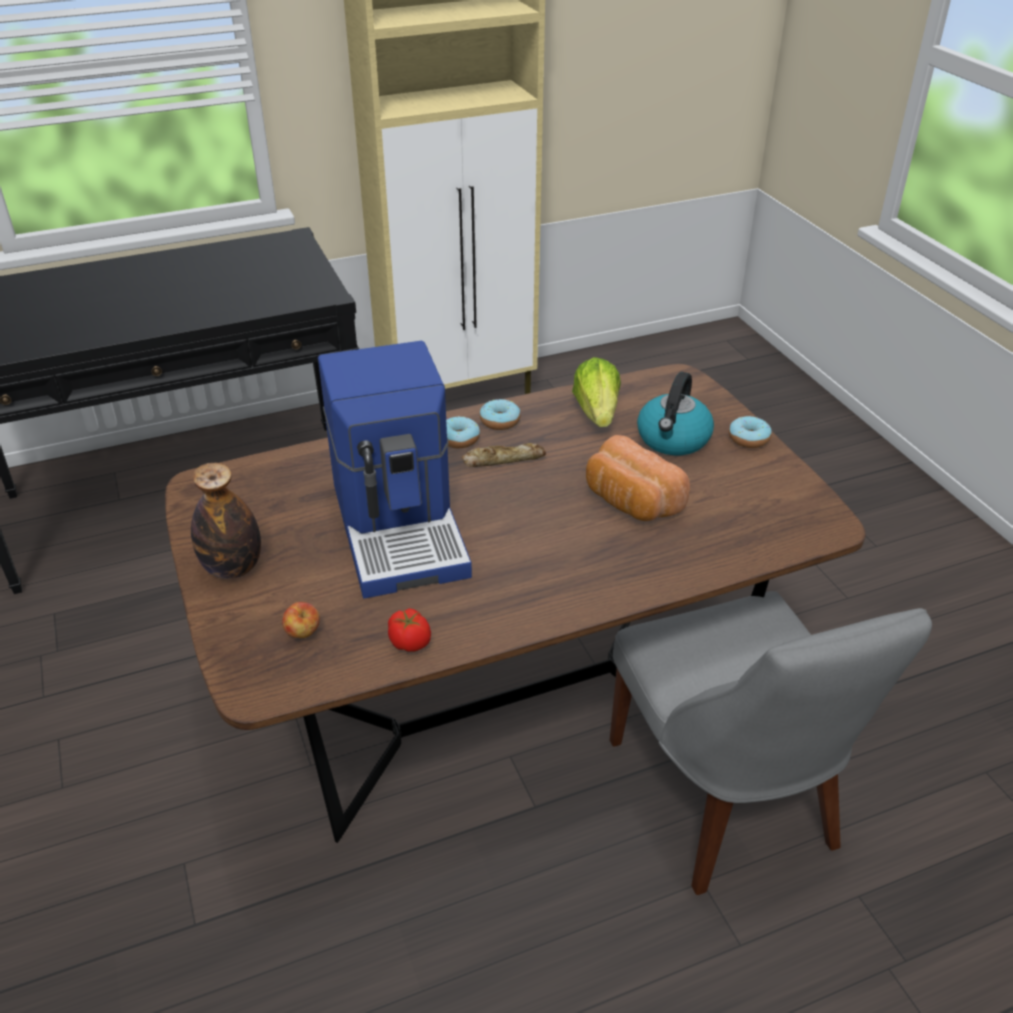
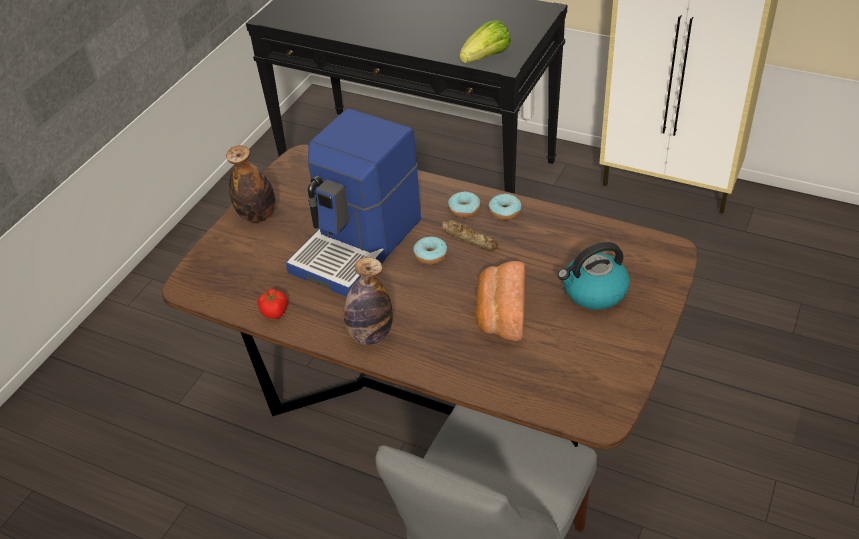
camera: 50 degrees right, 5 degrees up
apple [282,602,320,638] -> none
lettuce [572,357,621,427] -> lettuce moved to [460,20,511,63]
donut [729,416,772,448] -> donut moved to [413,236,448,265]
none -> bottle [343,257,393,345]

